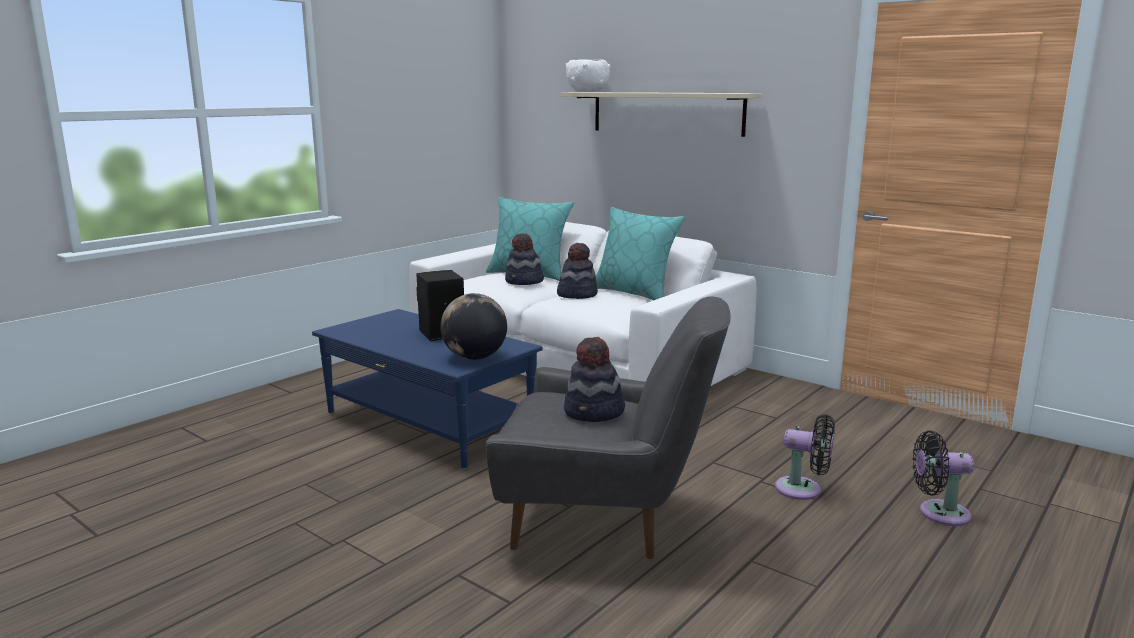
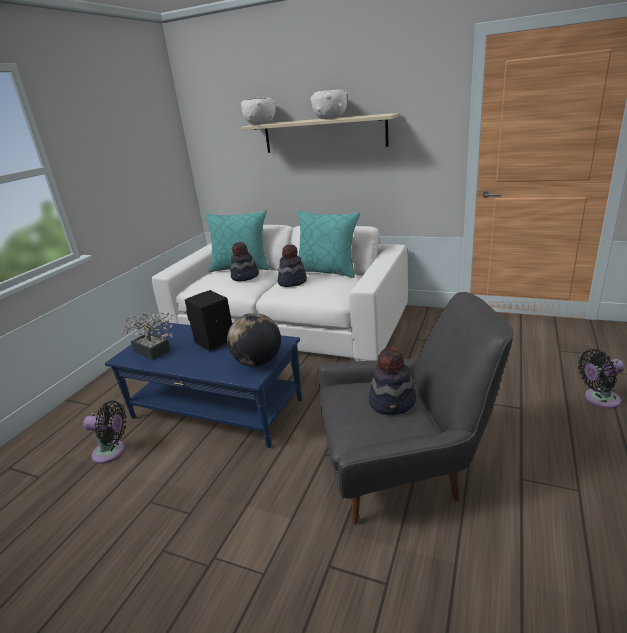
camera: 15 degrees left, 10 degrees up
black fan [775,414,835,500] -> black fan moved to [83,401,127,464]
none -> potted plant [121,312,173,360]
none -> white bowl [310,90,348,119]

